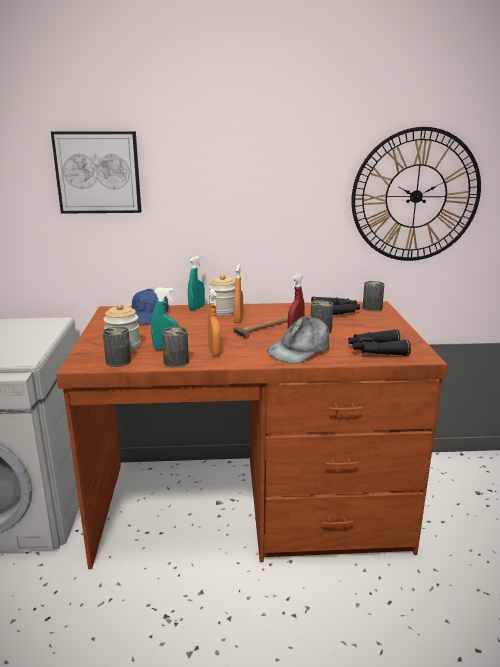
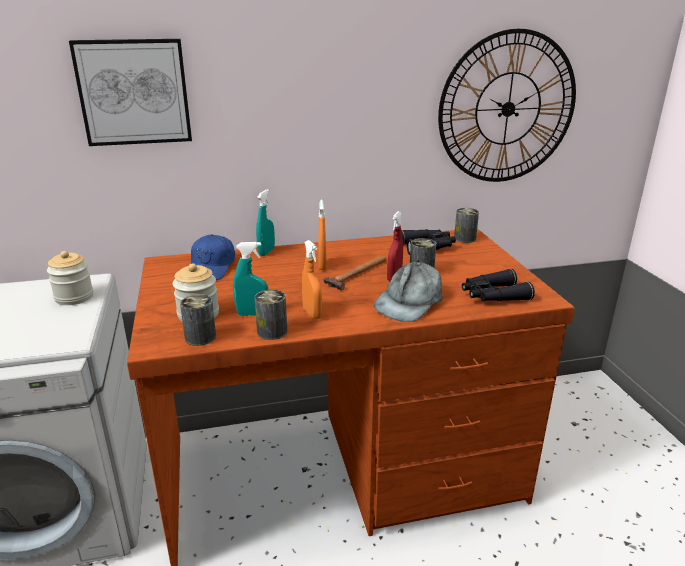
camera: 10 degrees left, 5 degrees up
jar [208,274,235,316] -> jar moved to [47,251,93,305]

